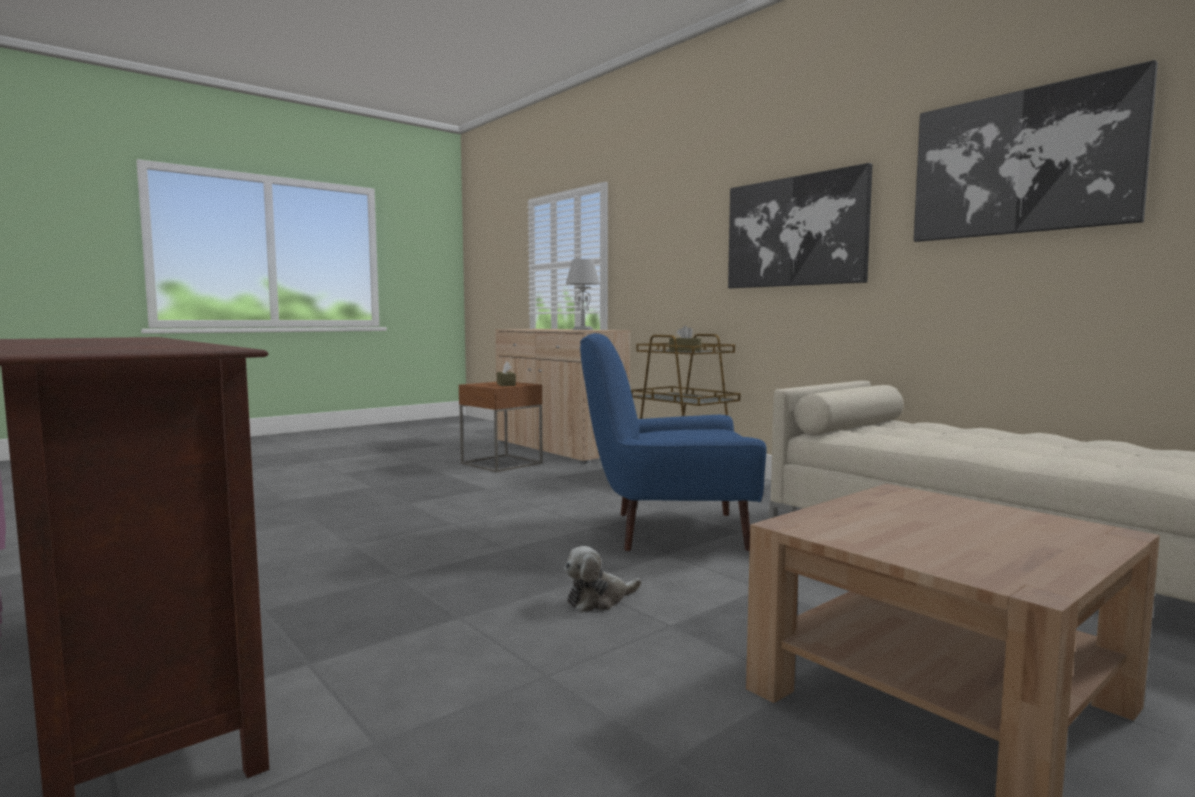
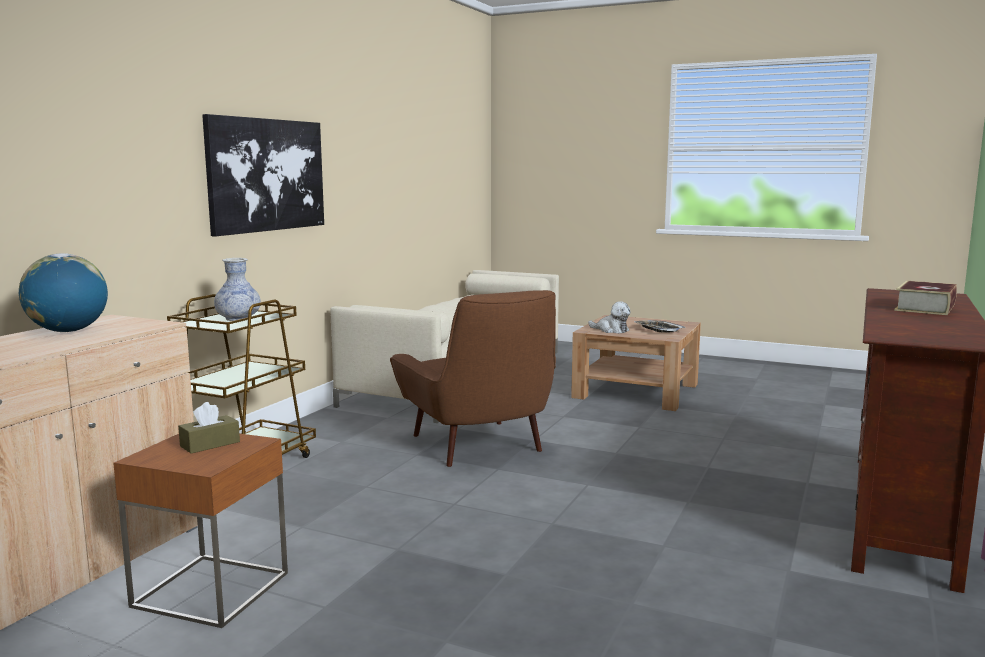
camera: 115 degrees left, 5 degrees up
plush toy [564,546,641,612] -> plush toy moved to [588,301,631,333]
grey table lamp [566,259,600,330] -> globe [19,254,108,332]
blue armchair [580,333,767,551] -> brown armchair [390,290,556,467]
brown tissue box [669,326,701,352] -> vase [214,258,261,321]
picture [914,60,1158,242] -> none
none -> tray [634,320,686,332]
none -> book [894,281,957,315]

